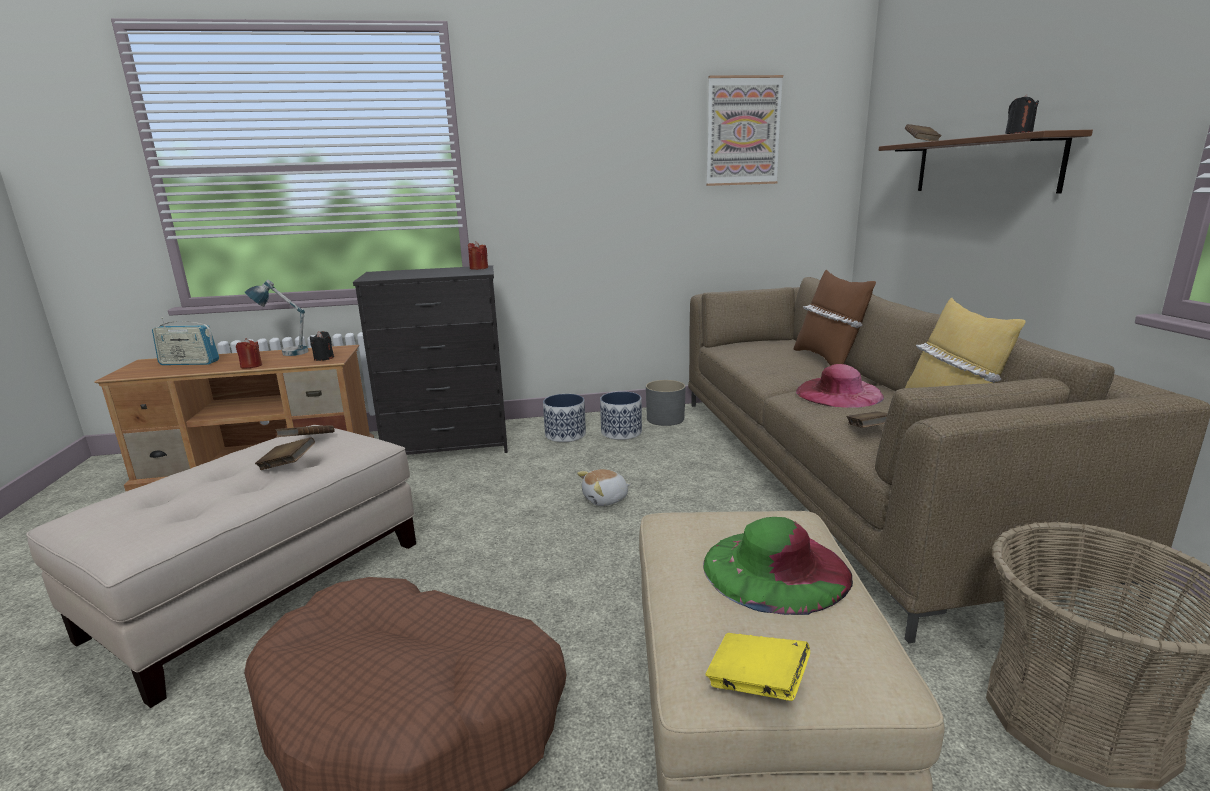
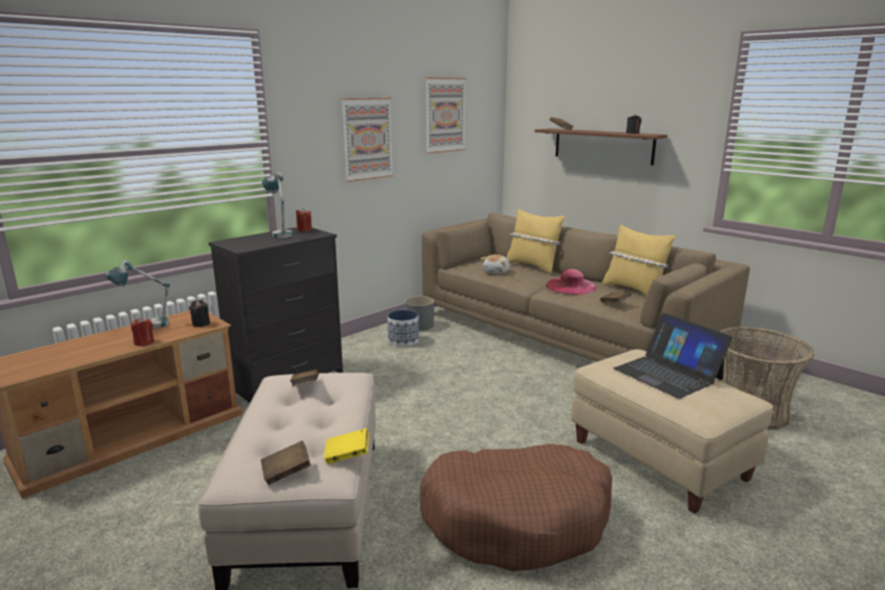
camera: 35 degrees left, 0 degrees up
radio [152,317,219,365] -> none
brown book [255,437,315,470] -> brown book moved to [261,441,311,485]
planter [543,394,586,442] -> none
plush toy [577,469,630,506] -> plush toy moved to [481,254,510,274]
green hat [703,517,853,615] -> laptop [613,313,732,399]
yellow book [705,633,810,701] -> yellow book moved to [324,428,369,464]
brown pillow [794,270,876,366] -> yellow pillow [506,209,565,274]
none -> table lamp [262,172,293,238]
none -> picture [341,98,393,182]

